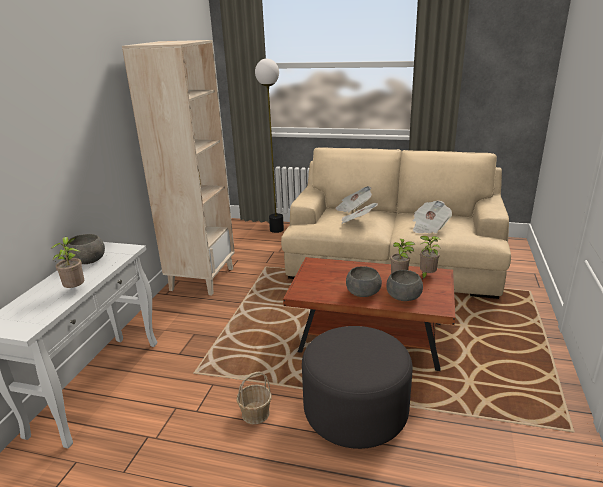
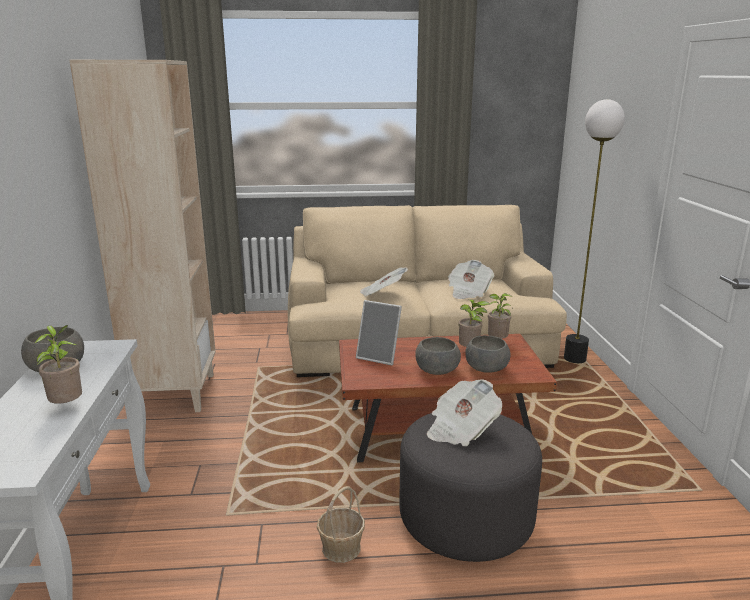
camera: 20 degrees left, 5 degrees down
floor lamp [255,59,284,233] -> floor lamp moved to [564,99,625,363]
newspaper [335,186,372,213] -> newspaper moved to [427,379,502,446]
none -> picture frame [356,300,402,365]

